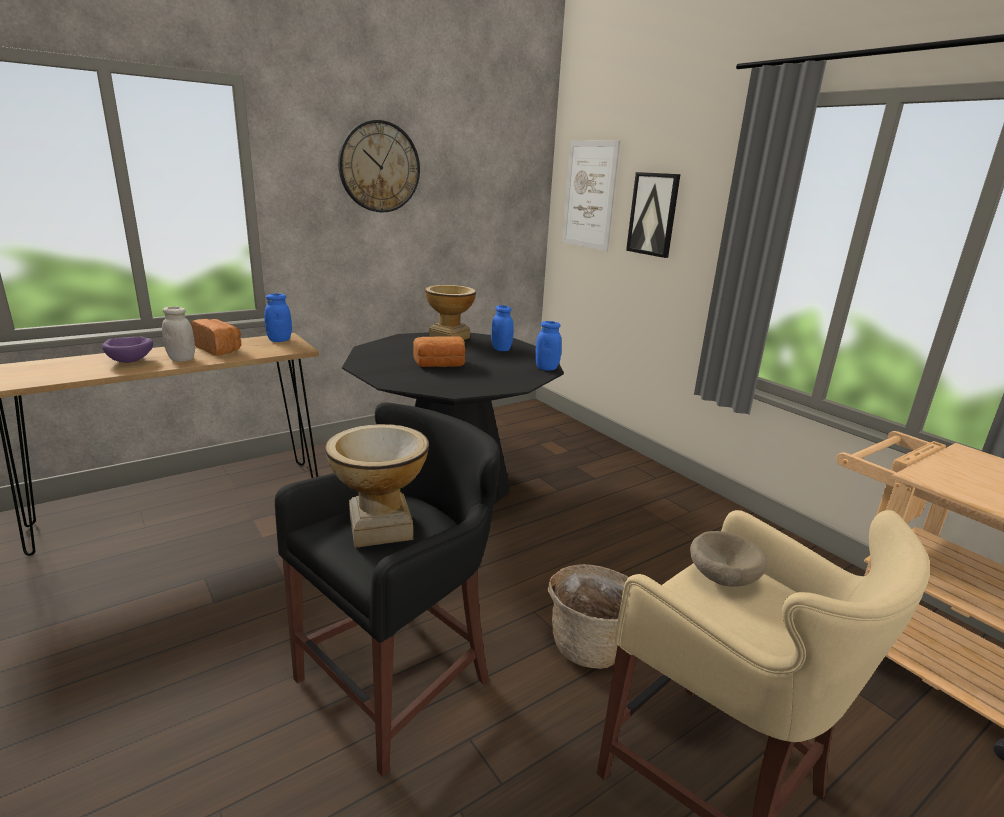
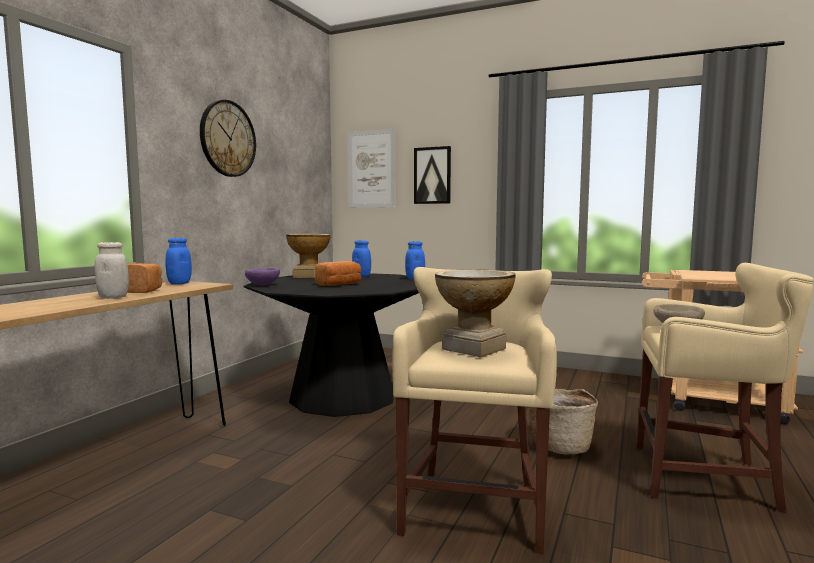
camera: 30 degrees left, 15 degrees down
purple bowl [102,337,153,363] -> purple bowl moved to [245,268,280,285]
black stool [275,402,500,777] -> beige stool [392,267,557,554]

